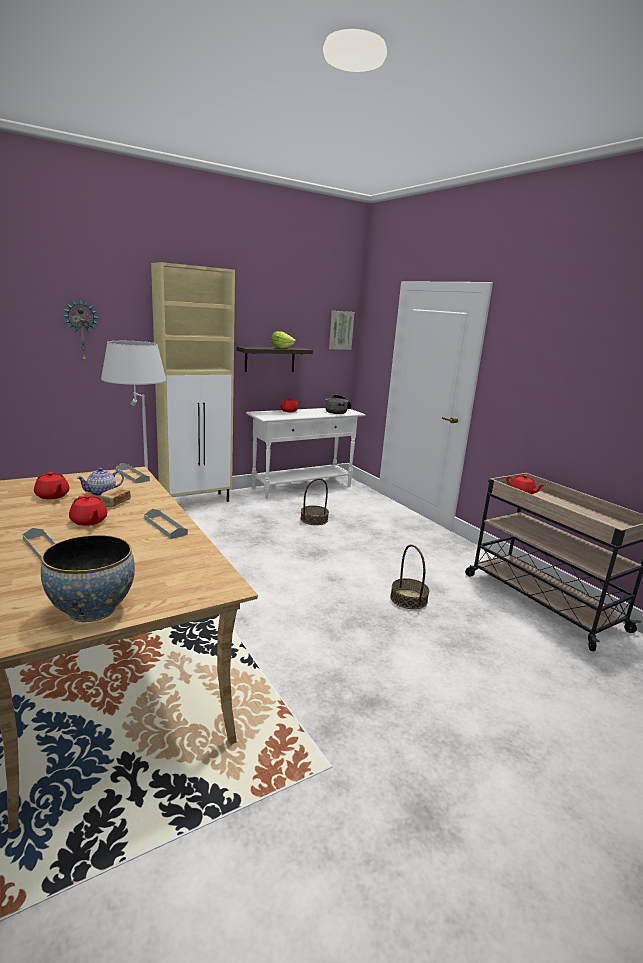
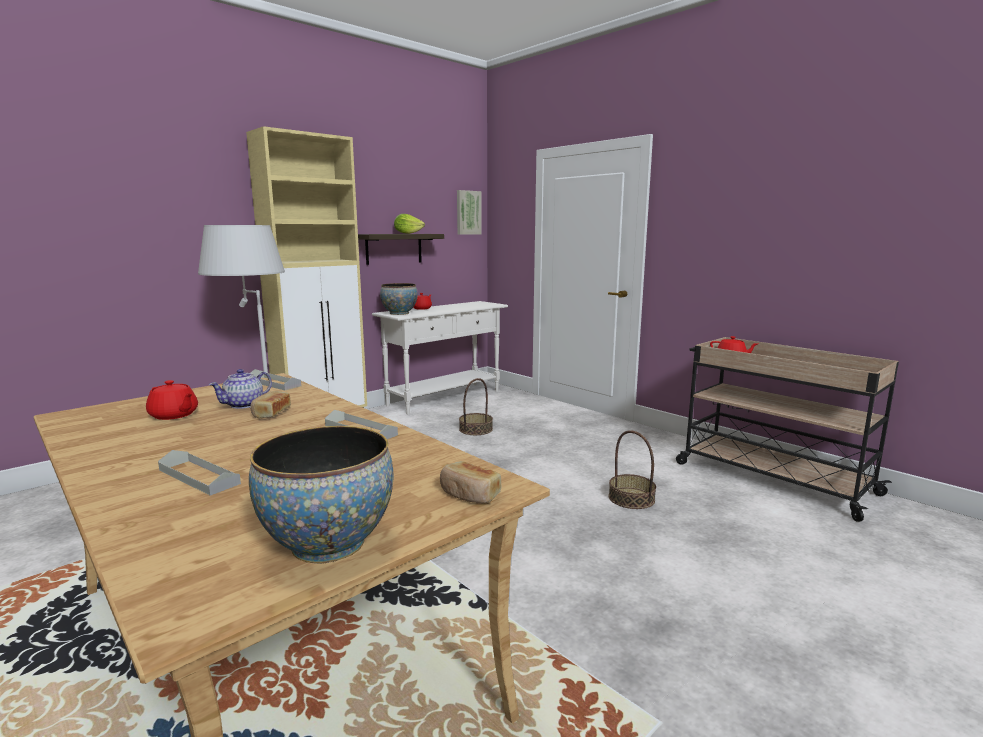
camera: 10 degrees left, 5 degrees down
wall clock [63,300,99,363] -> none
red teapot [69,495,107,526] -> none
cooking pot [325,395,352,414] -> none
none -> bowl [380,283,418,315]
none -> bread [440,461,501,503]

